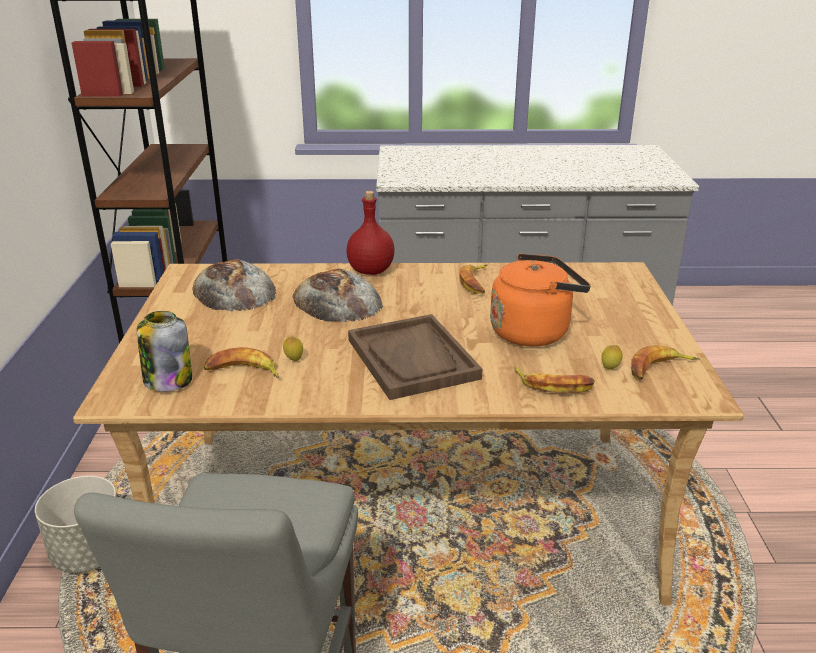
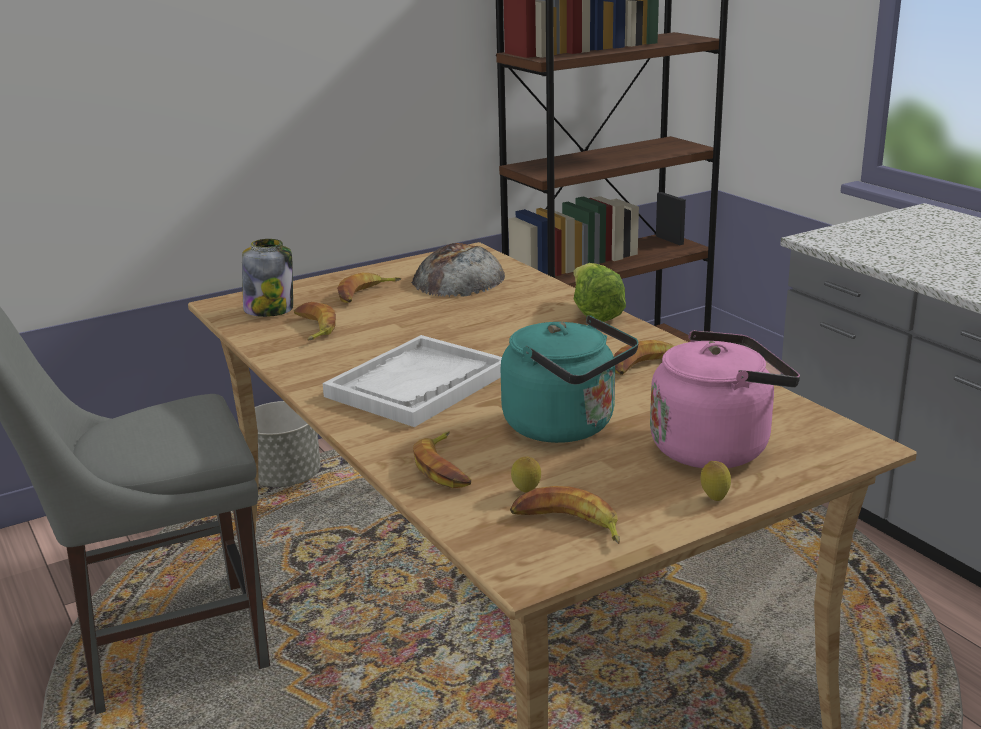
camera: 60 degrees right, 5 degrees down
lemon [283,336,303,361] -> lemon moved to [700,461,731,501]
bread [293,269,383,322] -> none
red bottle [346,191,395,275] -> lettuce [573,263,626,322]
brown tray [348,314,483,400] -> white tray [323,335,502,427]
orange kettle [490,253,591,347] -> turquoise kettle [501,315,639,443]
none -> banana [337,273,401,303]
none -> pink kettle [650,330,800,468]

